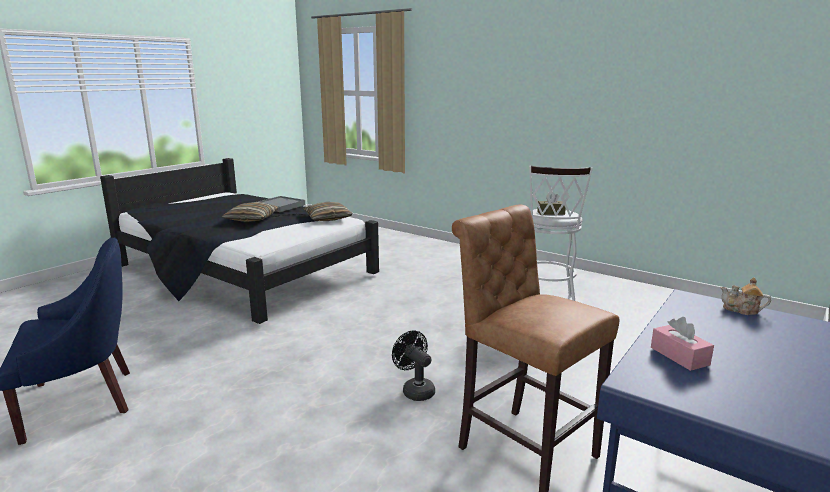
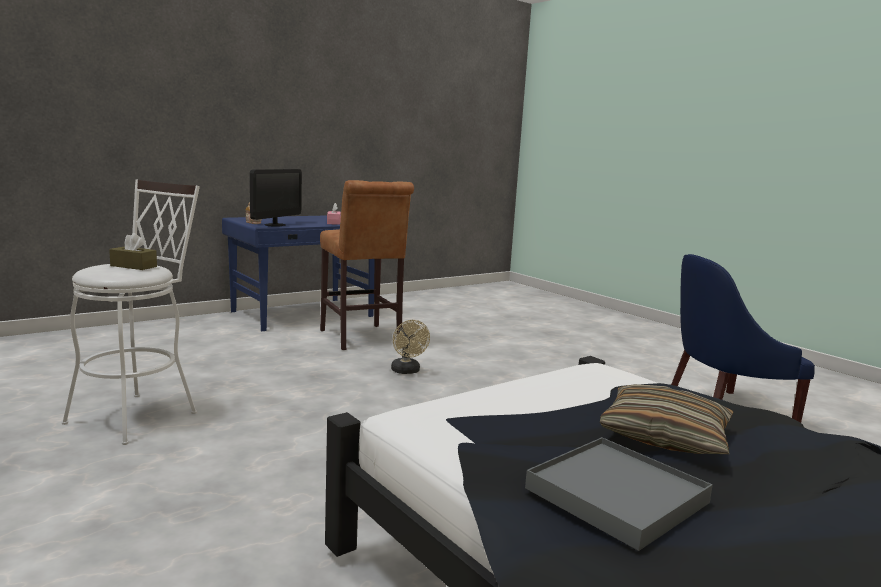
camera: 165 degrees left, 5 degrees down
pillow [303,202,353,221] -> none
black fan [392,330,435,401] -> beige fan [391,320,430,374]
none -> monitor [250,169,302,227]

